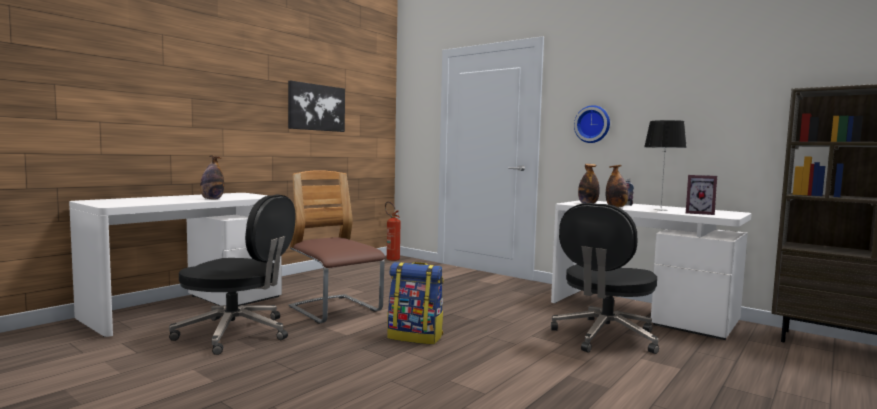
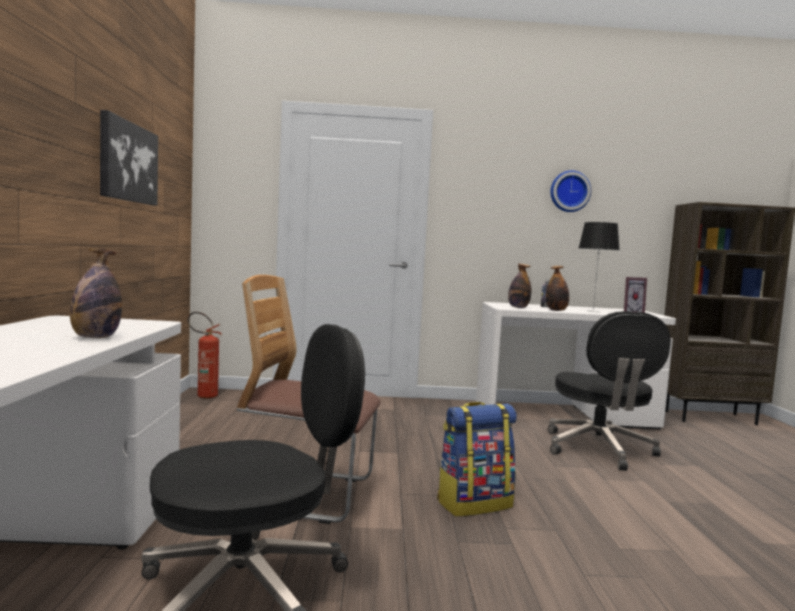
camera: 40 degrees left, 0 degrees up
wall clock [574,105,610,143] -> wall clock moved to [551,170,591,212]

